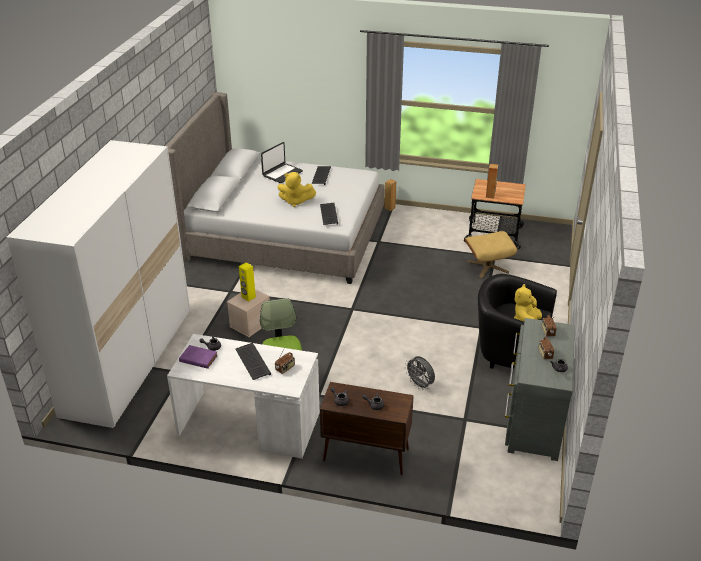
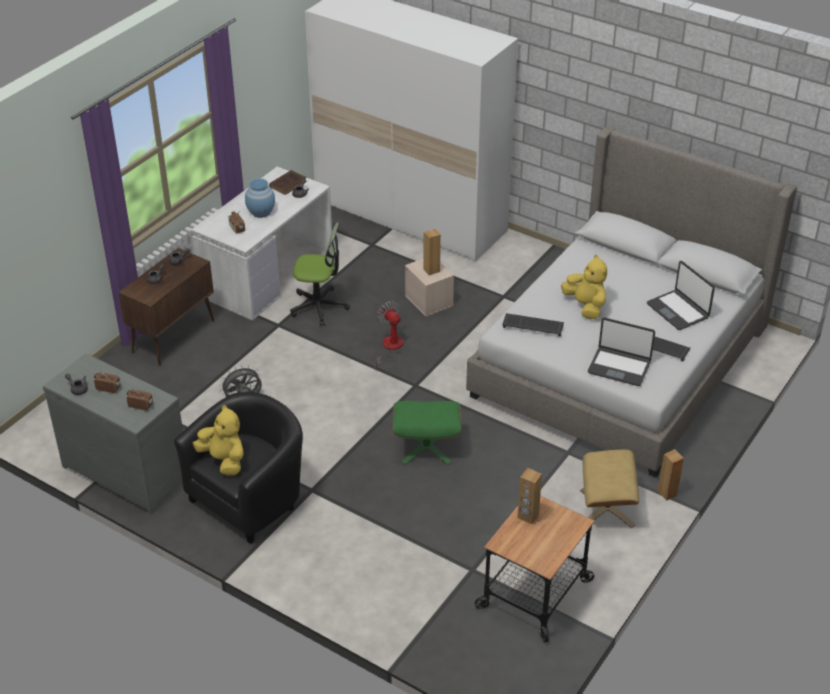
camera: 110 degrees right, 5 degrees up
purple book [179,345,218,369] -> brown book [269,170,307,195]
keyboard [235,343,271,380] -> blue vase [245,178,275,218]
yellow speaker [239,263,256,302] -> brown speaker [423,229,441,275]
yellow plush toy [277,172,317,207] -> yellow plush toy turned 120 degrees clockwise [561,255,607,319]
beige ottoman [464,231,517,279] -> beige ottoman moved to [580,449,639,528]
none -> fan [374,301,403,369]
none -> green ottoman [393,401,461,465]
none -> laptop [588,318,655,386]

